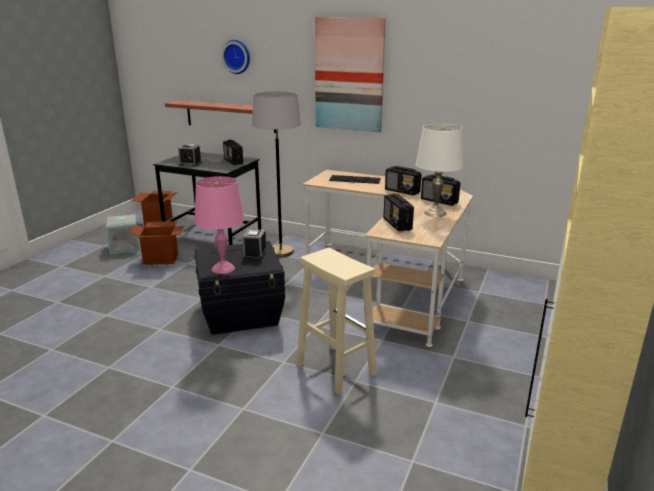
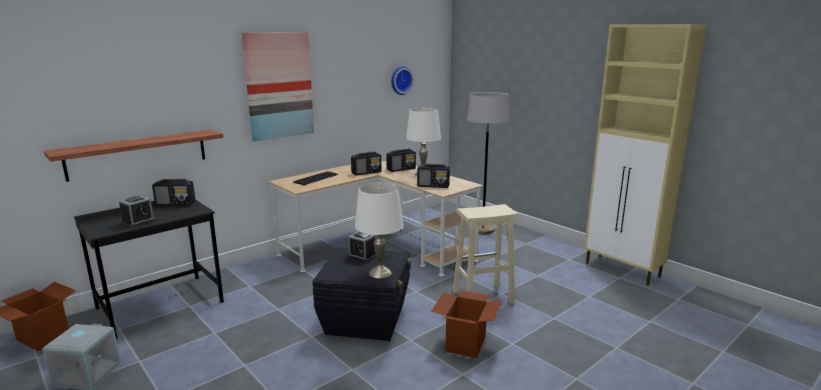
camera: 65 degrees left, 5 degrees down
cardboard box [130,221,184,265] -> cardboard box moved to [432,290,502,358]
pink table lamp [194,176,245,274] -> white table lamp [355,182,404,278]
wall clock [221,40,250,74] -> wall clock moved to [391,66,414,95]
grey floor lamp [252,91,301,257] -> grey floor lamp moved to [467,92,509,234]

